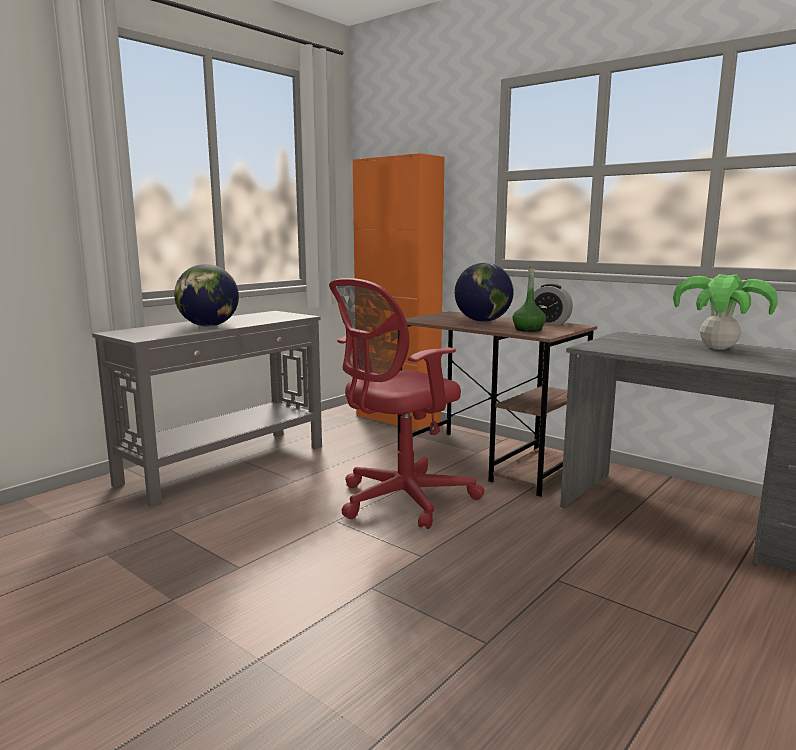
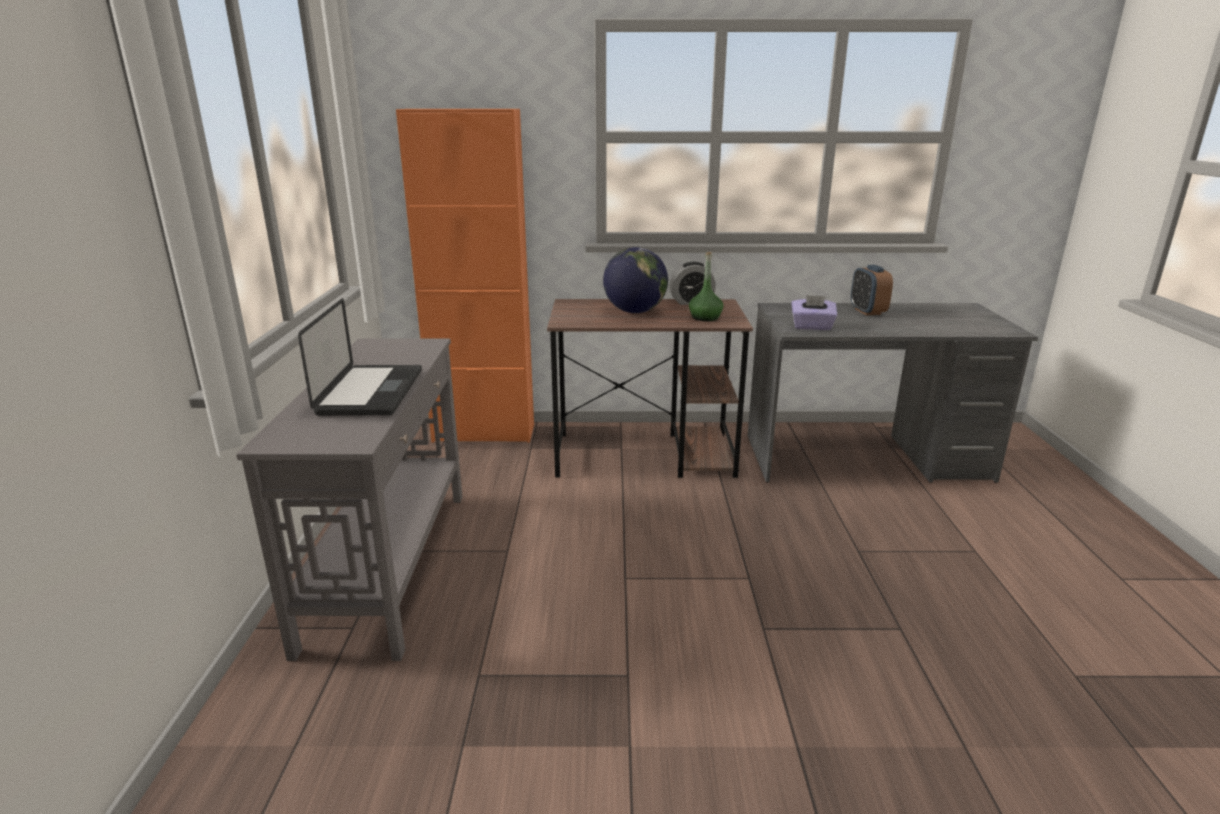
camera: 40 degrees left, 10 degrees up
globe [174,264,239,327] -> laptop [298,298,422,416]
red office chair [329,278,485,529] -> none
potted plant [673,274,778,350] -> alarm clock [851,265,893,315]
none -> purple tissue box [791,295,837,330]

